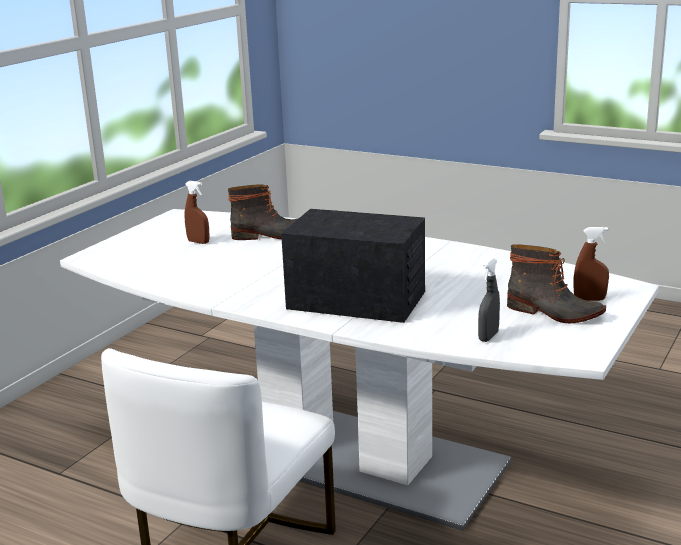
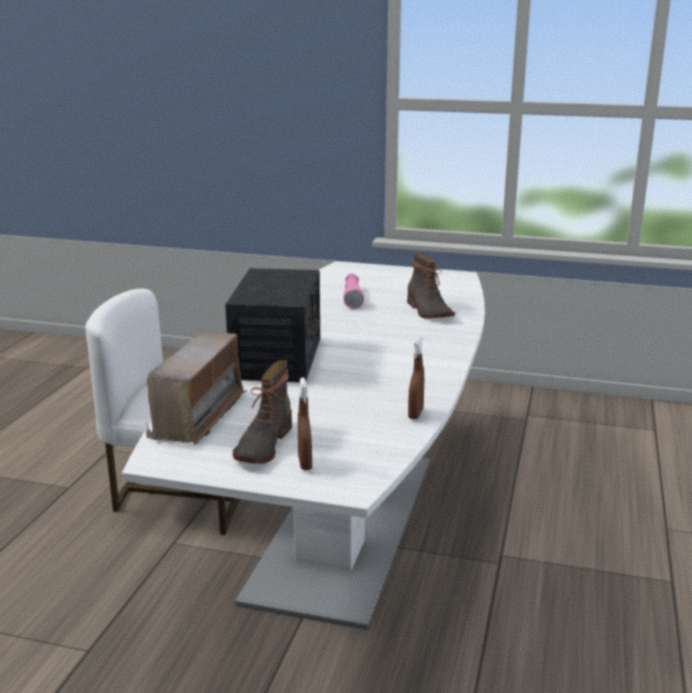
camera: 75 degrees right, 0 degrees up
brown spray bottle [185,181,210,244] -> brown spray bottle moved to [408,336,424,419]
grey spray bottle [478,258,500,342] -> radio [146,331,247,445]
none -> pink flashlight [344,274,364,309]

